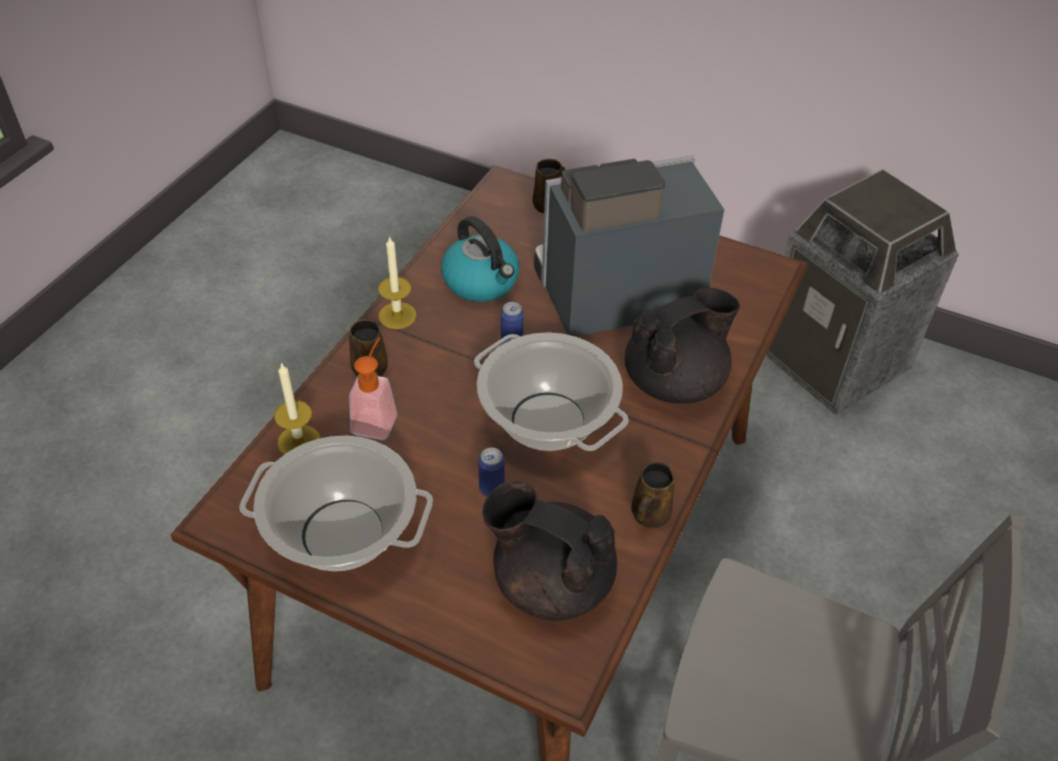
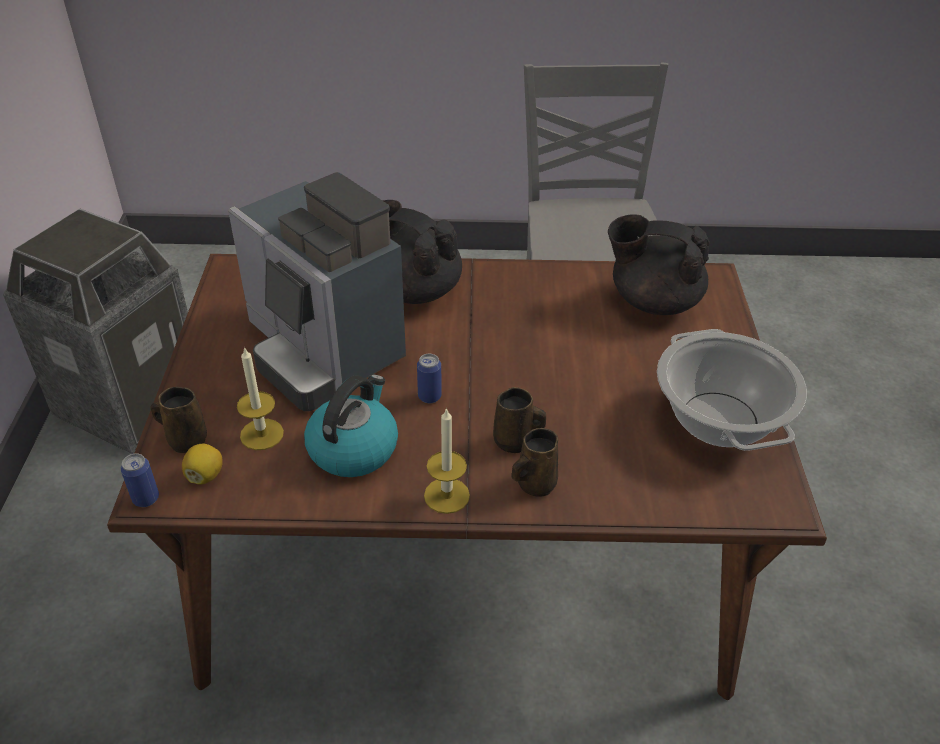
camera: 115 degrees left, 5 degrees down
candle [274,362,320,455] -> candle moved to [237,346,284,450]
soap dispenser [349,338,397,440] -> none
cooking pot [474,333,629,451] -> none
can [478,448,505,496] -> can moved to [121,453,159,507]
black teapot [482,481,617,621] -> black teapot turned 105 degrees clockwise [608,214,710,315]
brown mug [632,462,675,528] -> brown mug moved to [493,387,546,453]
none -> lemon [182,444,223,485]

